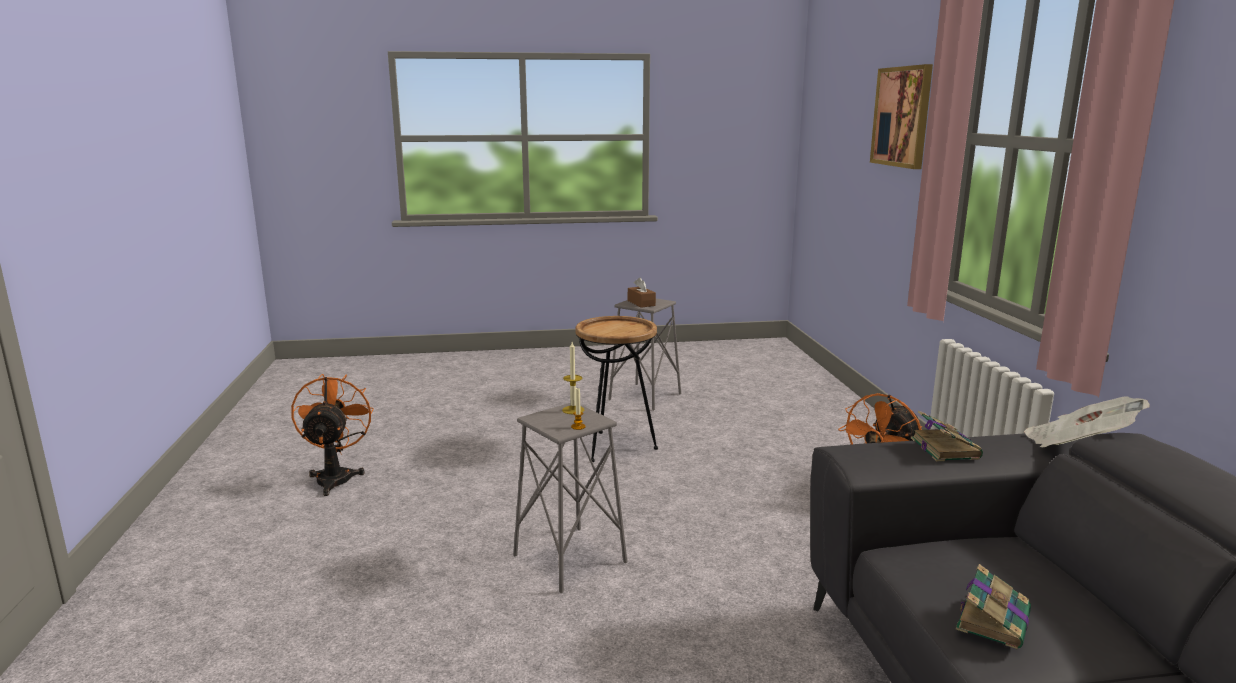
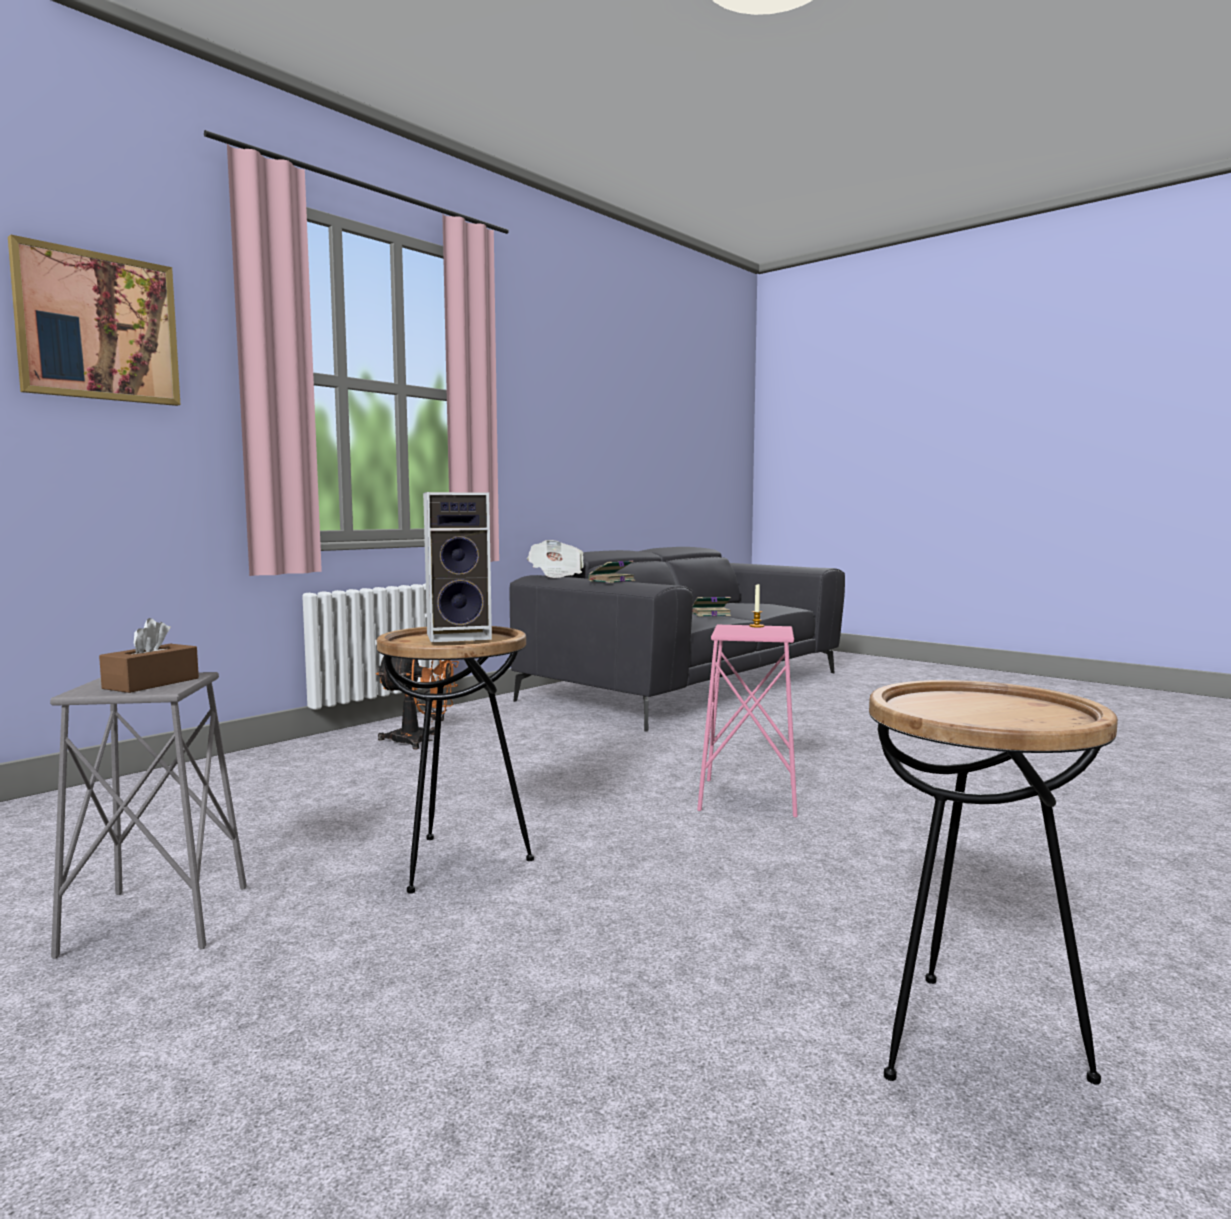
camera: 130 degrees left, 10 degrees down
orange fan [291,374,374,496] -> brown side table [869,680,1118,1085]
grey stool [513,403,627,593] -> pink stool [697,625,797,817]
candle [562,342,584,414] -> none
none -> speaker [423,492,492,642]

